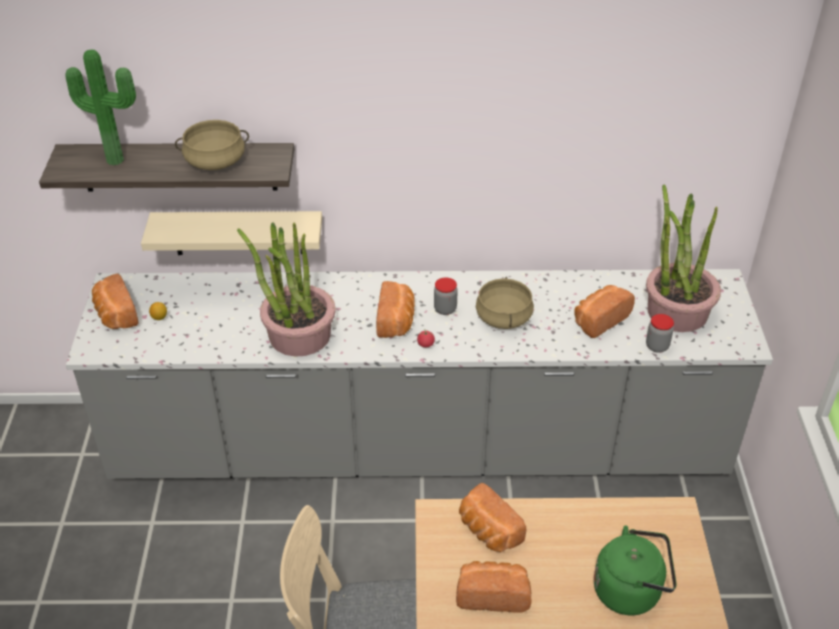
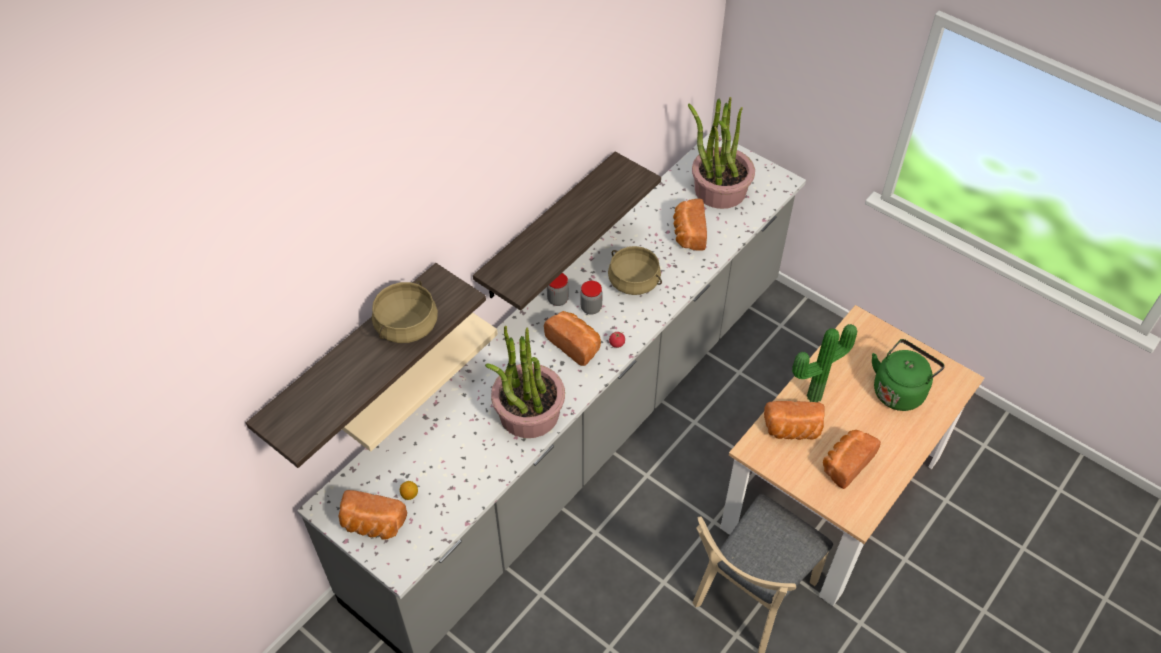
camera: 50 degrees left, 10 degrees up
potted plant [65,49,136,165] -> potted plant moved to [792,324,857,402]
jar [646,314,674,353] -> jar moved to [547,273,569,306]
none -> shelf [473,152,661,311]

